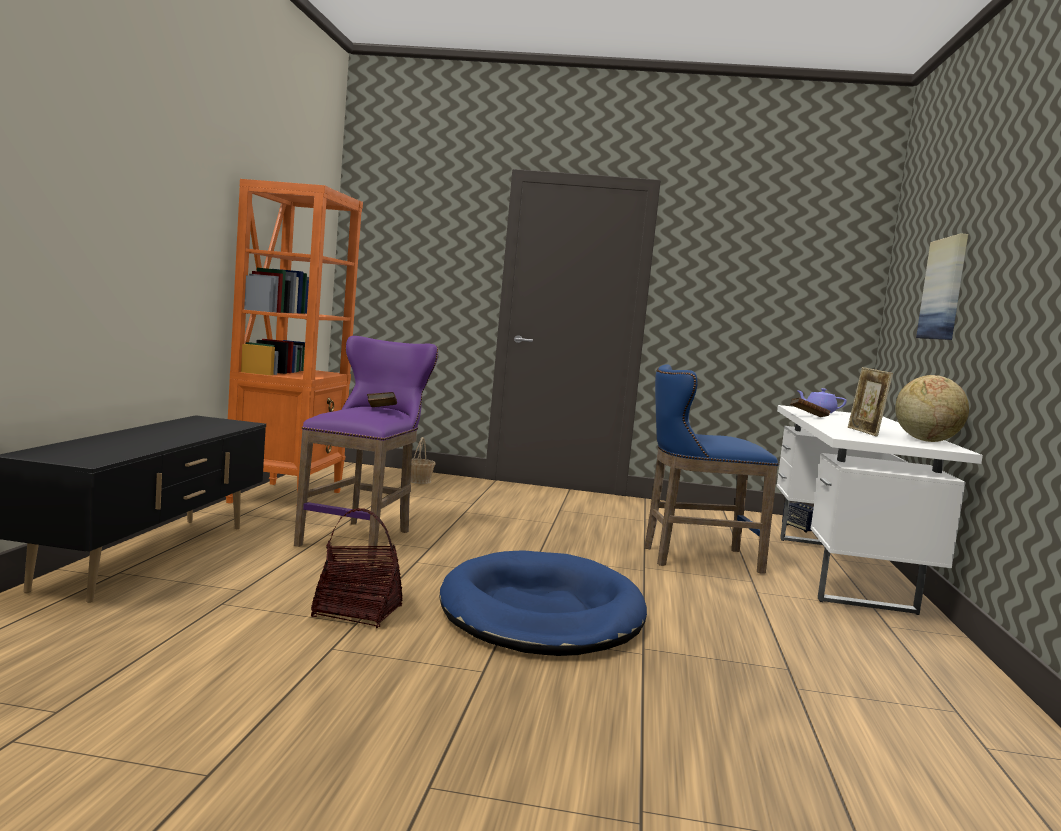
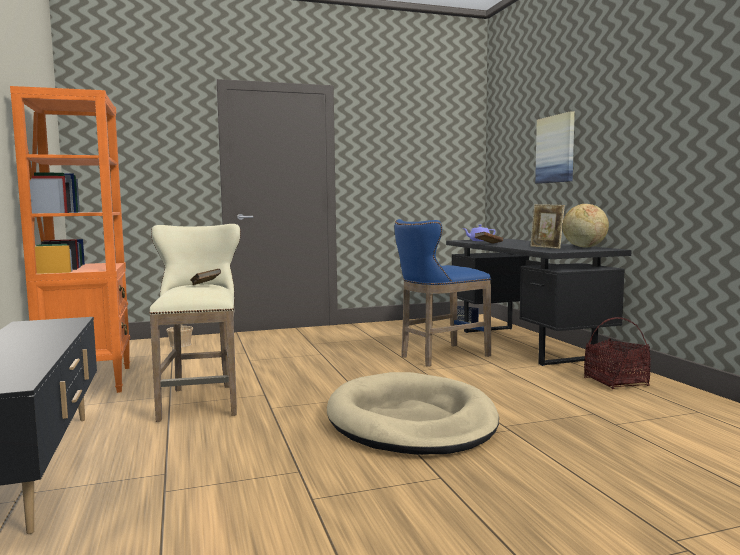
camera: 25 degrees left, 0 degrees up
purple stool [294,336,438,560] -> beige stool [149,224,241,422]
basket [311,508,403,628] -> basket moved to [584,317,651,389]
blue dog bed [439,550,647,656] -> beige dog bed [327,372,499,455]
white desk [776,405,983,615] -> black desk [446,239,632,366]

